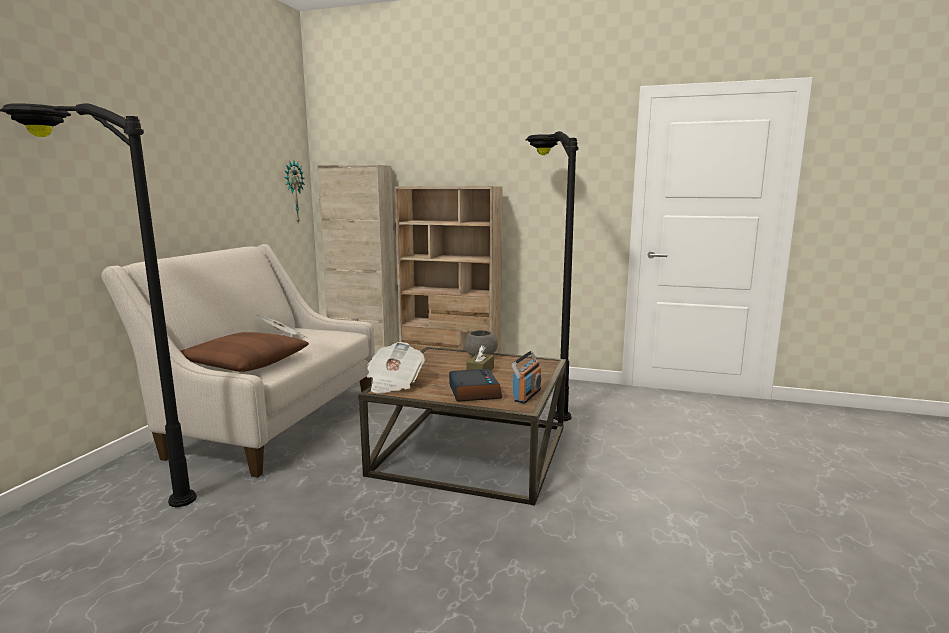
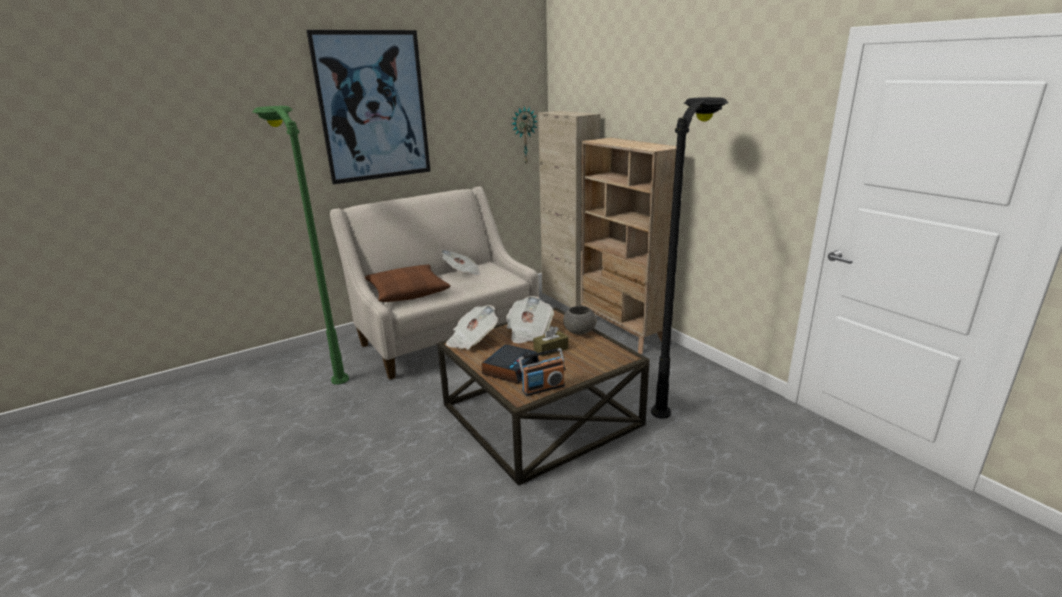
camera: 40 degrees right, 10 degrees up
black floor lamp [0,103,197,507] -> green floor lamp [253,106,349,385]
none -> picture [306,30,431,184]
none -> newspaper [505,296,554,343]

